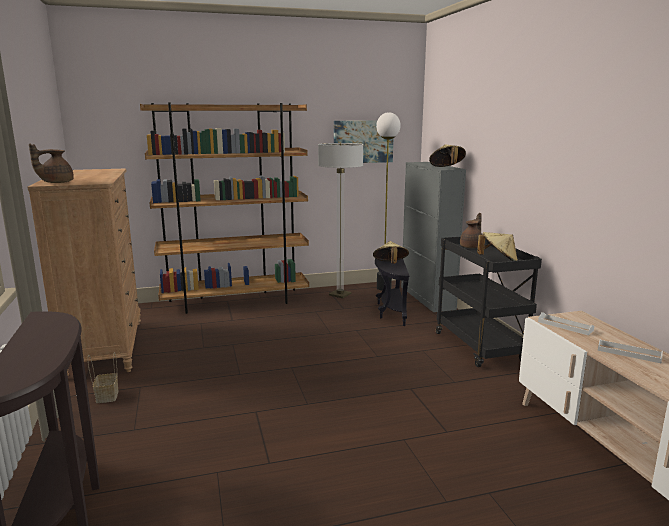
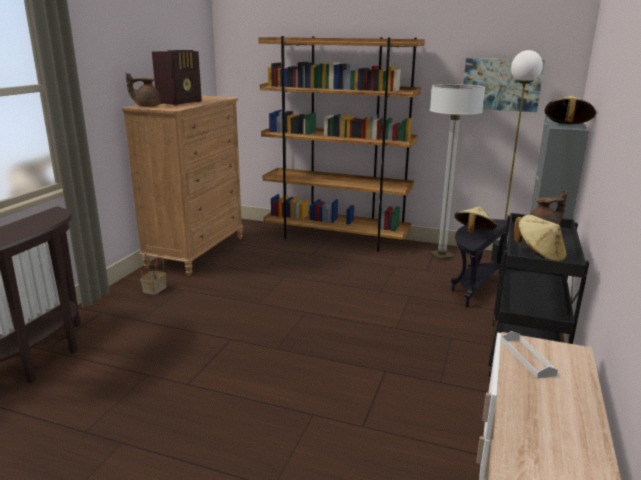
camera: 35 degrees right, 5 degrees up
white tray [598,339,663,363] -> none
none -> radio [152,50,202,106]

